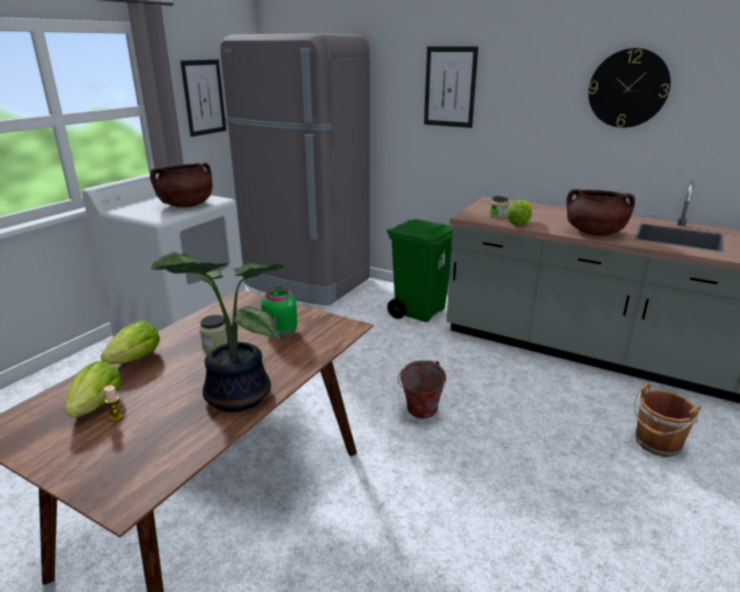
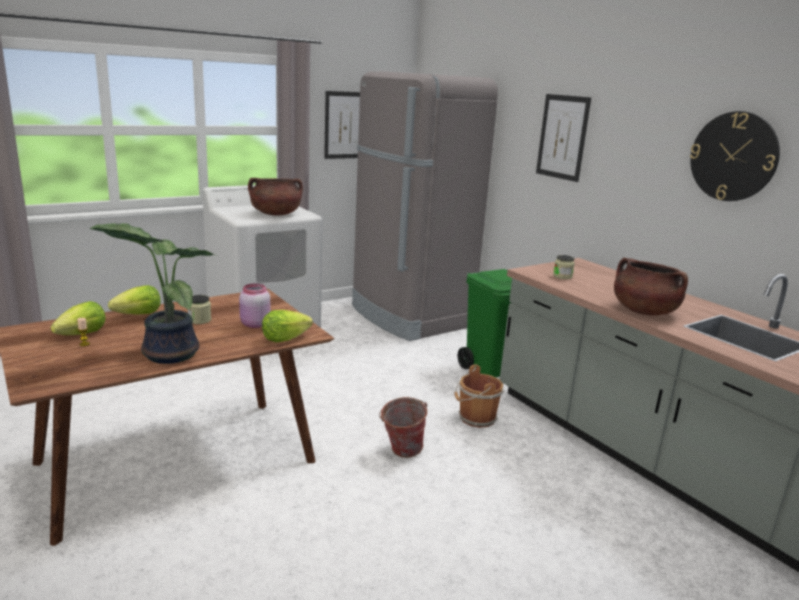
camera: 25 degrees right, 5 degrees down
green jar [261,287,297,338] -> pink jar [239,283,270,328]
lettuce [506,200,532,226] -> lettuce moved to [262,310,313,342]
brown bucket [634,383,701,457] -> brown bucket moved to [454,364,505,428]

